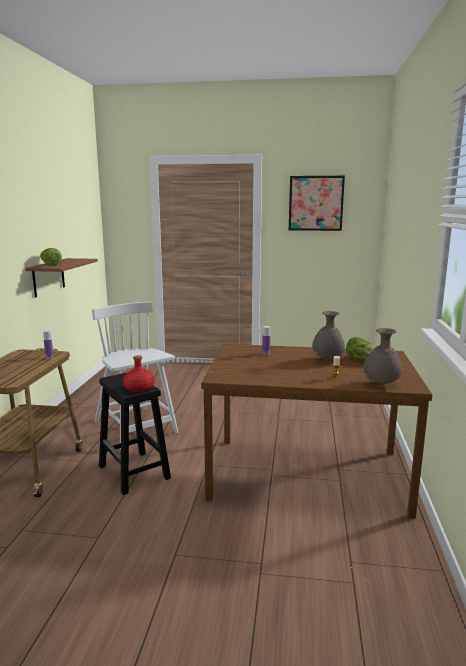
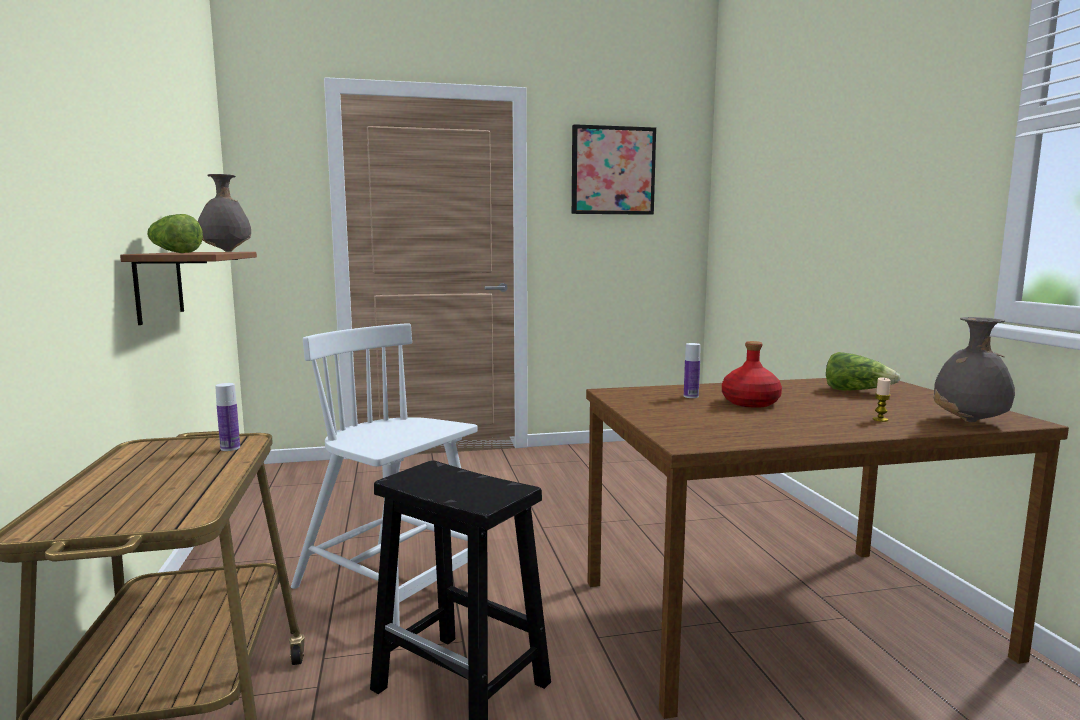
camera: 20 degrees left, 5 degrees down
red bottle [123,355,154,392] -> red bottle moved to [722,341,782,408]
grey vase [312,311,345,361] -> grey vase moved to [198,174,251,252]

